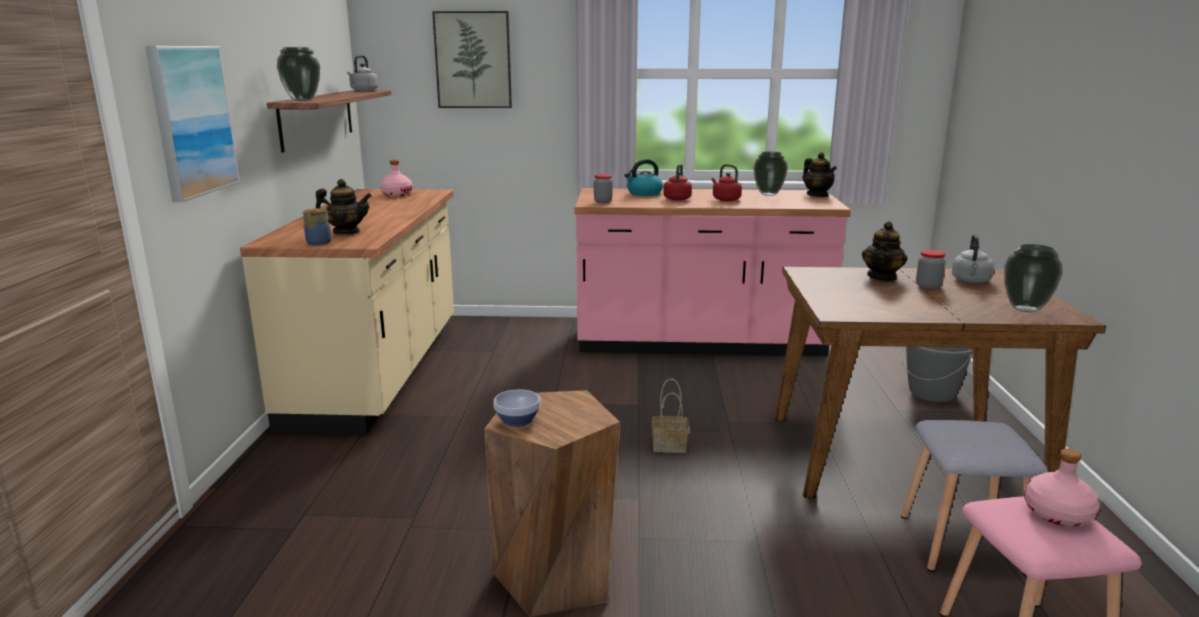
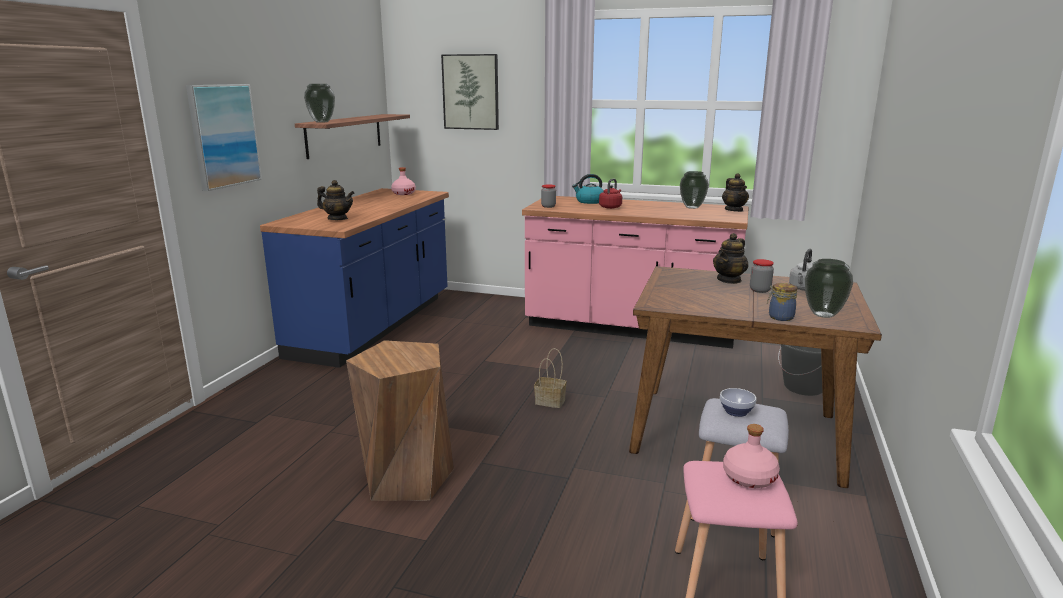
camera: 15 degrees right, 0 degrees up
beige counter [240,189,454,435] -> blue counter [260,188,449,368]
jar [303,208,332,245] -> jar moved to [767,283,798,321]
grey kettle [347,55,378,91] -> none
bowl [494,390,541,427] -> bowl moved to [720,388,756,417]
red kettle [711,164,742,201] -> none

